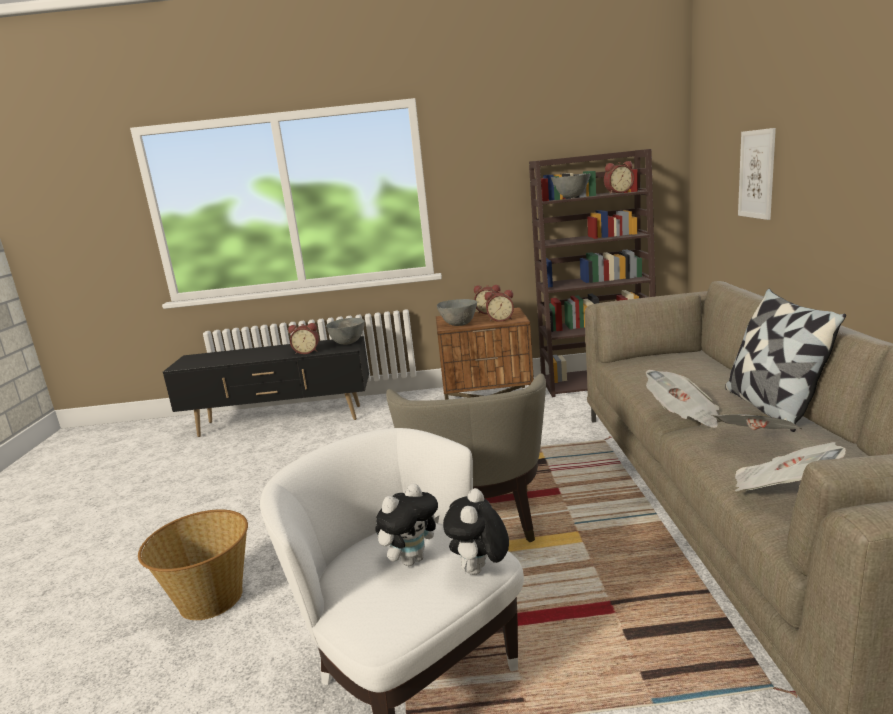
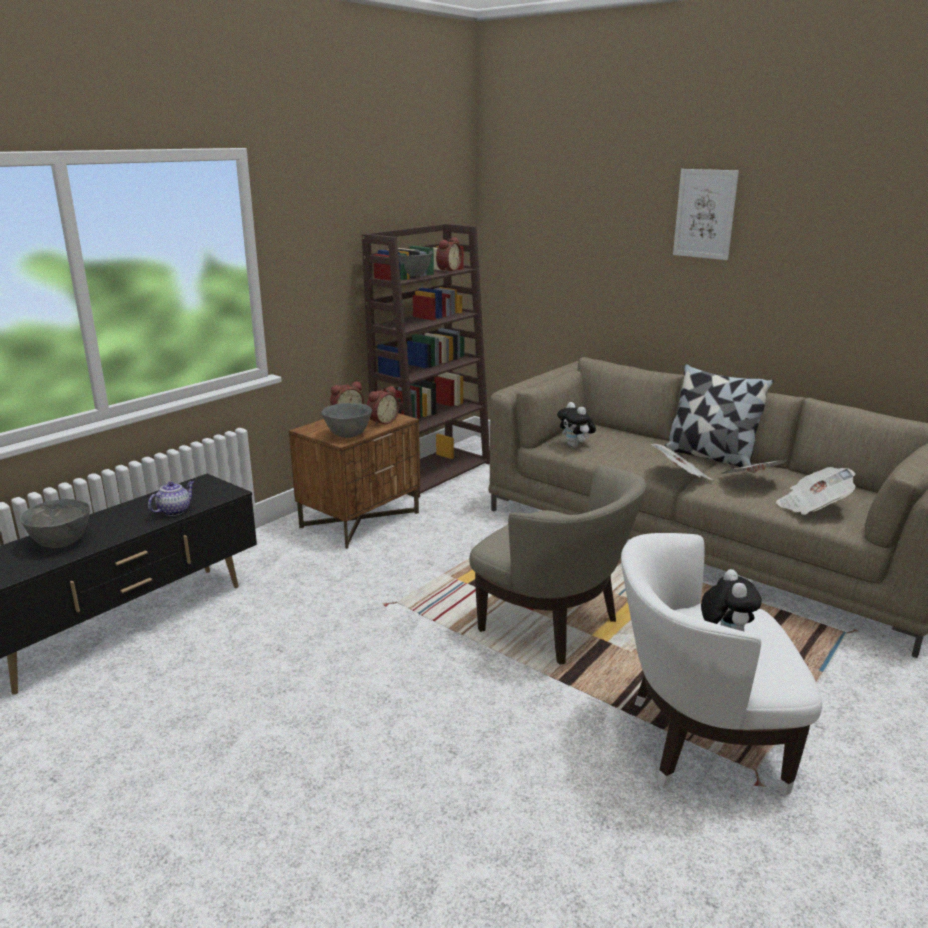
camera: 50 degrees left, 5 degrees up
basket [138,509,248,620] -> none
alarm clock [288,323,319,354] -> teapot [148,481,194,516]
grey bowl [326,318,365,345] -> grey bowl moved to [20,499,90,548]
plush toy [443,488,509,575] -> plush toy moved to [557,402,596,448]
picture [738,128,776,220] -> picture moved to [673,169,739,260]

